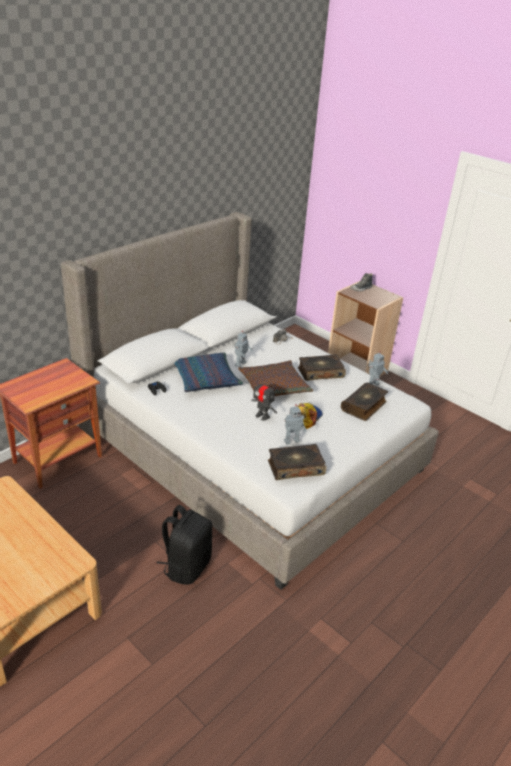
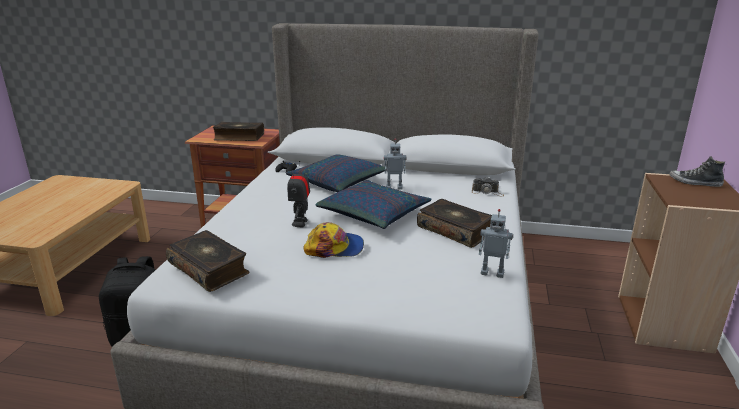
camera: 60 degrees right, 10 degrees down
brown pillow [238,360,313,396] -> blue pillow [315,180,432,229]
toy robot [284,404,306,445] -> none
book [341,382,388,421] -> book moved to [213,122,264,141]

